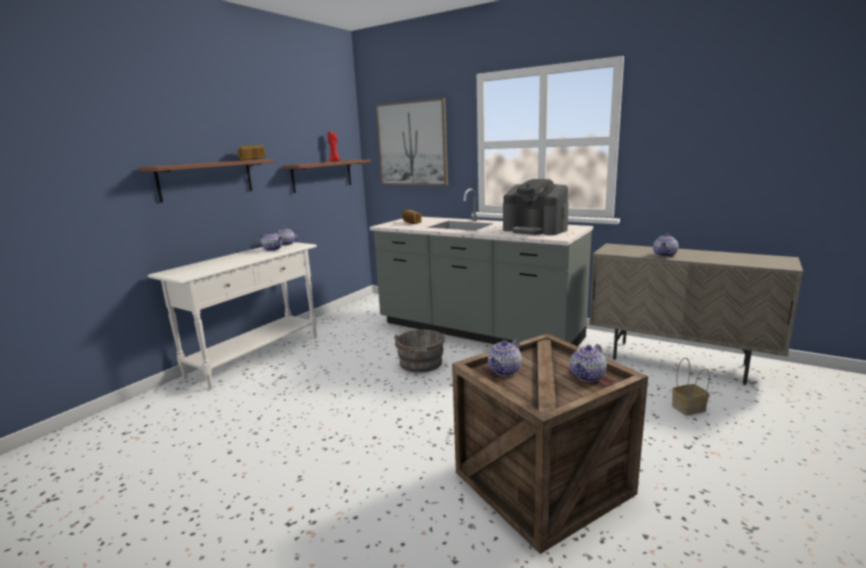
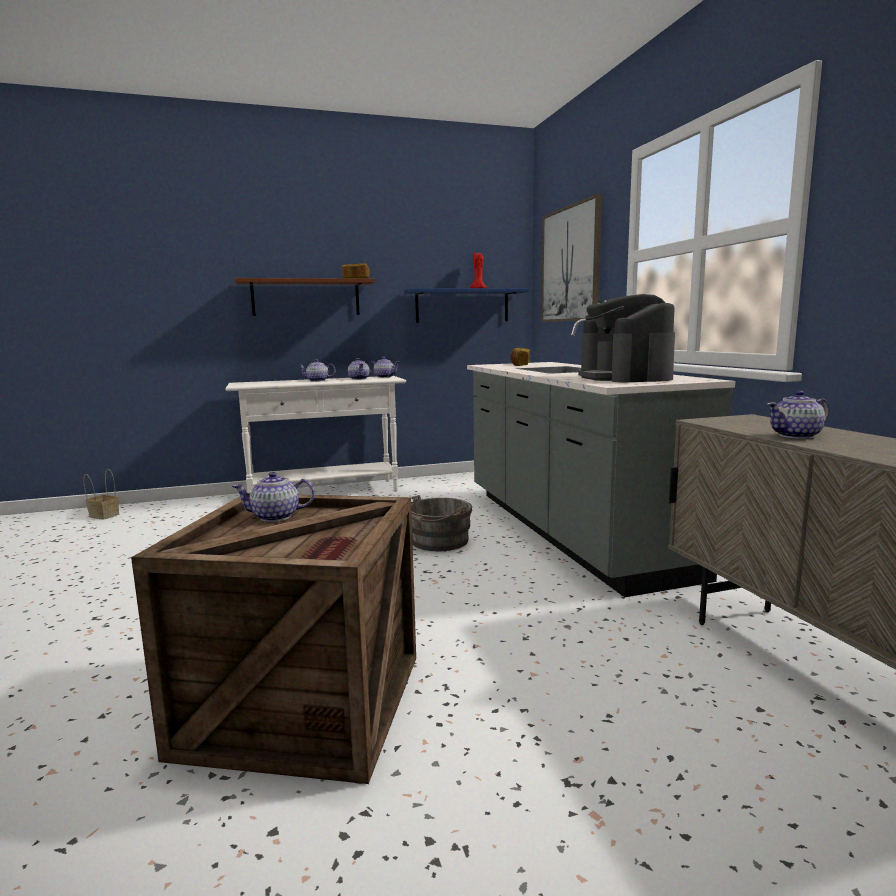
camera: 40 degrees right, 5 degrees down
brown shelf [282,160,371,193] -> blue shelf [403,288,529,323]
teapot [570,344,607,382] -> teapot moved to [298,359,336,382]
basket [672,358,710,415] -> basket moved to [83,469,119,520]

